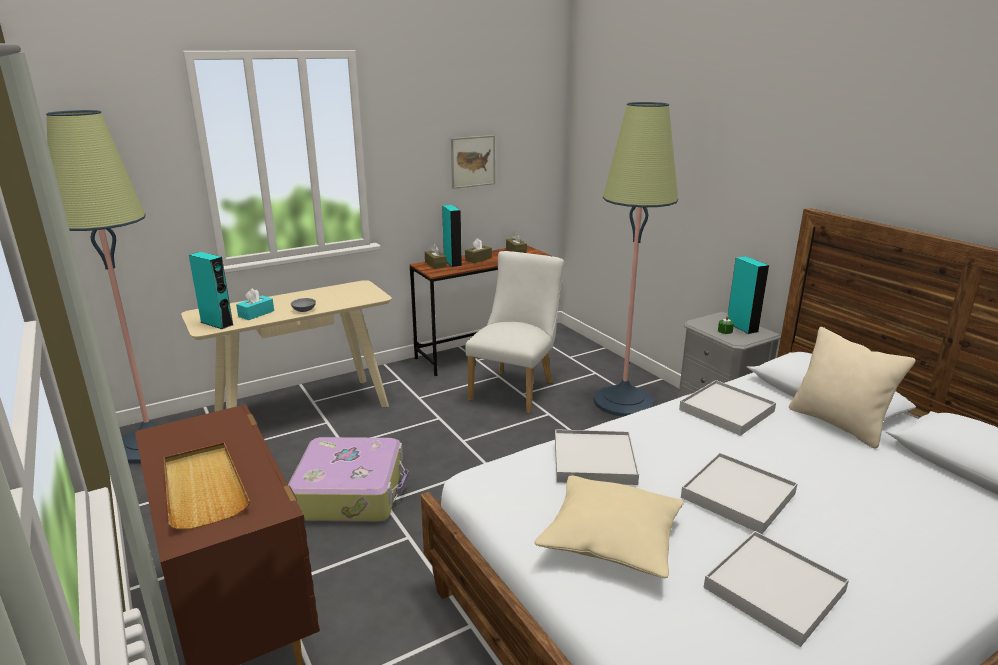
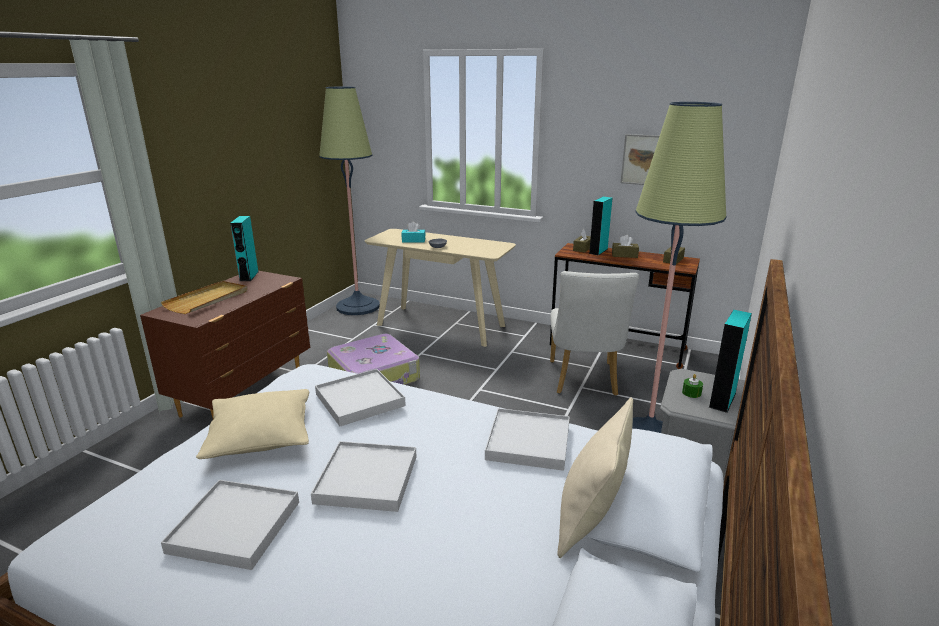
camera: 55 degrees right, 0 degrees up
turquoise speaker [189,252,233,329] -> turquoise speaker moved to [230,216,258,281]
white chair [465,251,564,414] -> white chair turned 105 degrees clockwise [550,271,639,396]

